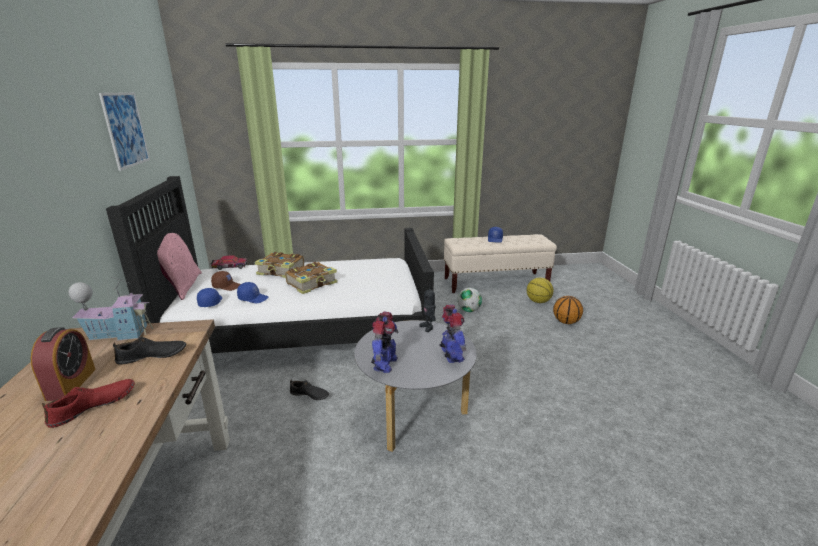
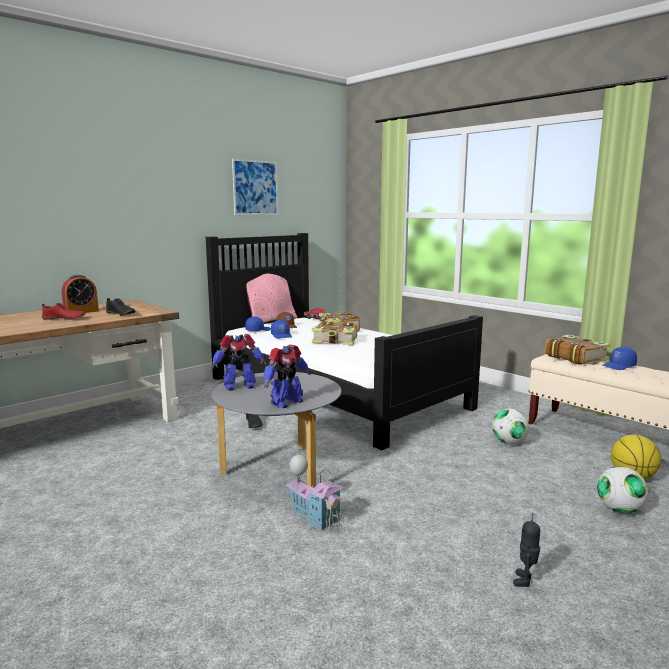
camera: 55 degrees right, 10 degrees down
toy house [68,277,153,341] -> toy house moved to [286,455,343,531]
toy robot [419,284,436,332] -> toy robot moved to [513,513,540,587]
basketball [553,296,583,324] -> football [597,466,648,513]
none -> book [545,334,611,365]

